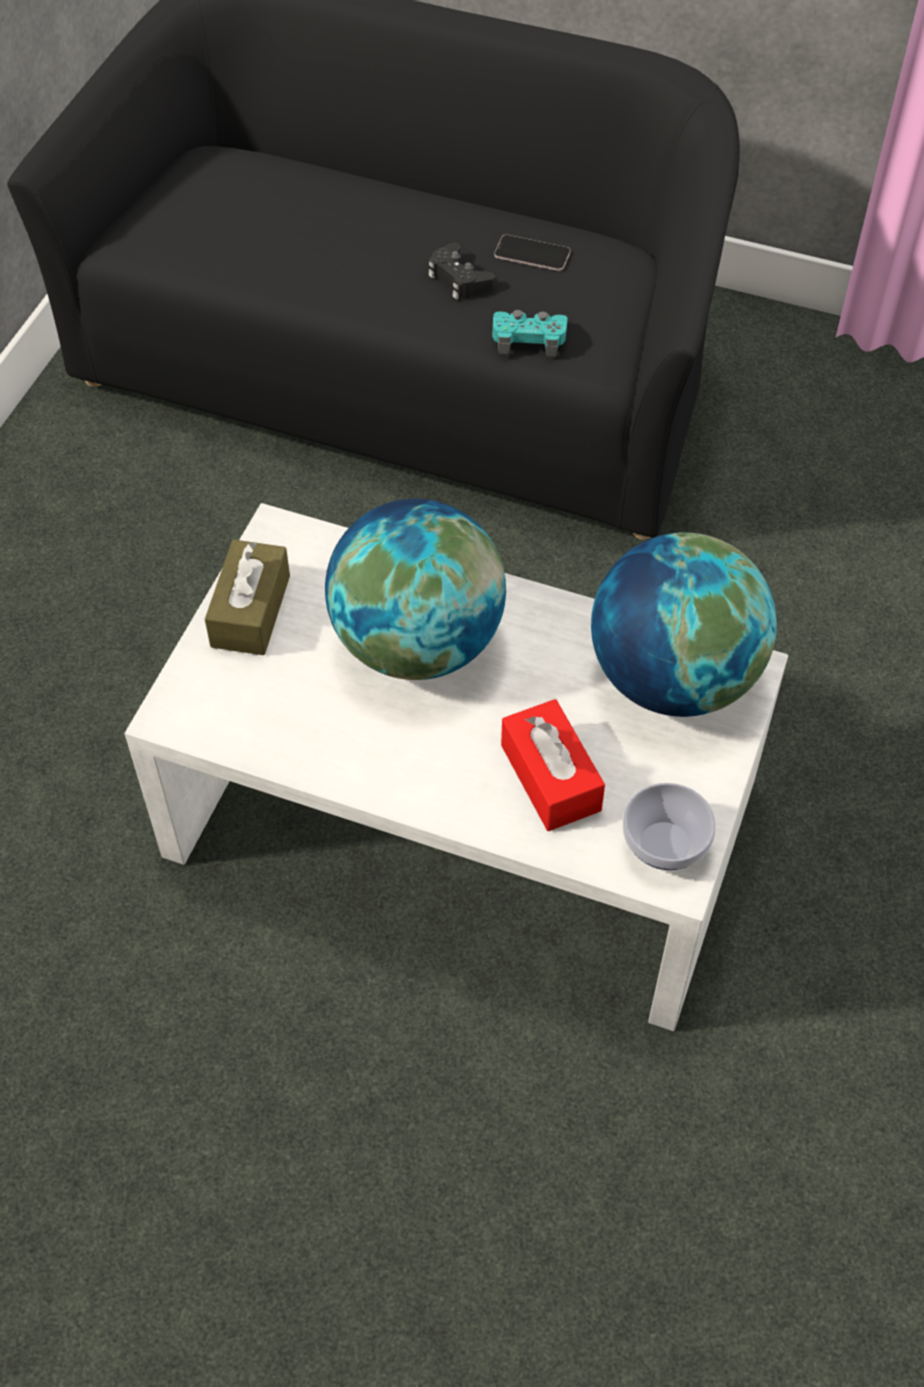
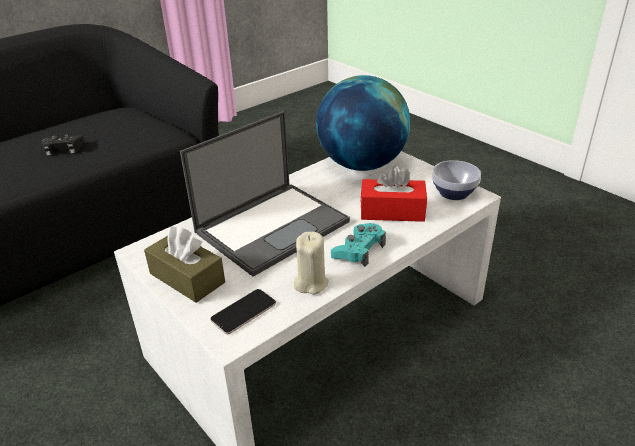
camera: 60 degrees left, 20 degrees down
globe [325,499,506,680] -> laptop [180,111,350,277]
turquoise game controller [492,310,567,357] -> turquoise game controller moved to [331,223,386,267]
phone [494,235,571,271] -> phone moved to [210,289,276,334]
none -> beige candle [294,232,329,295]

